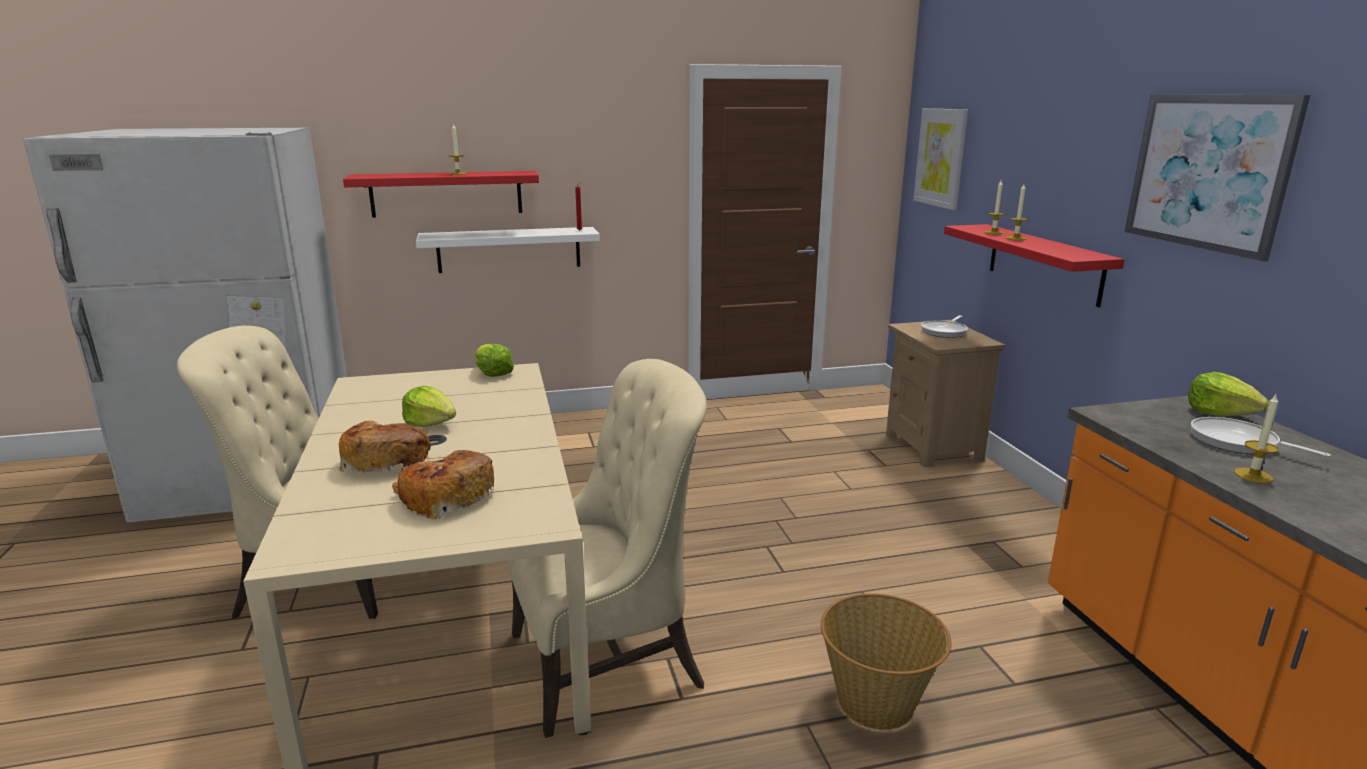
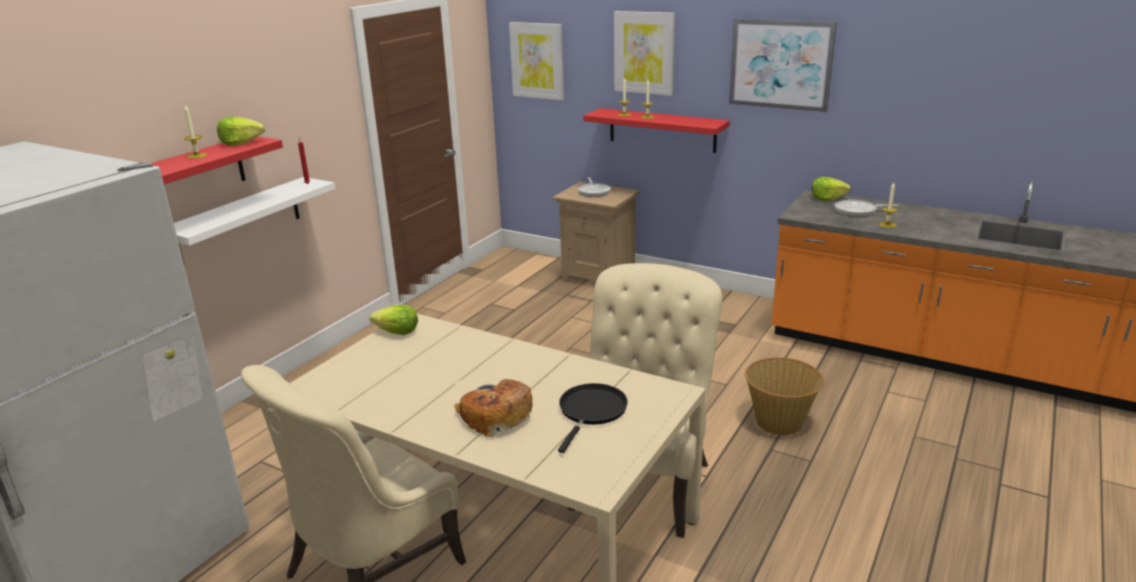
camera: 45 degrees left, 5 degrees up
bread [392,450,494,520] -> black frying pan [558,383,628,453]
lettuce [402,386,456,427] -> lettuce moved to [217,117,265,145]
none -> picture [614,11,675,96]

